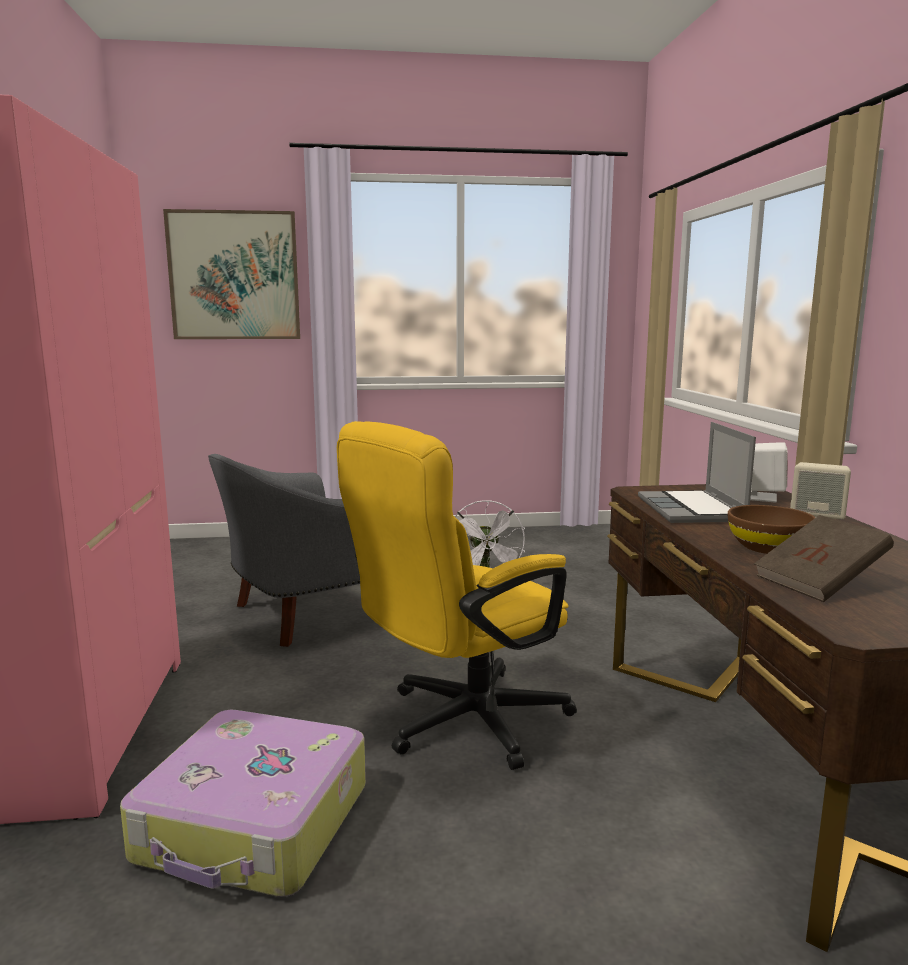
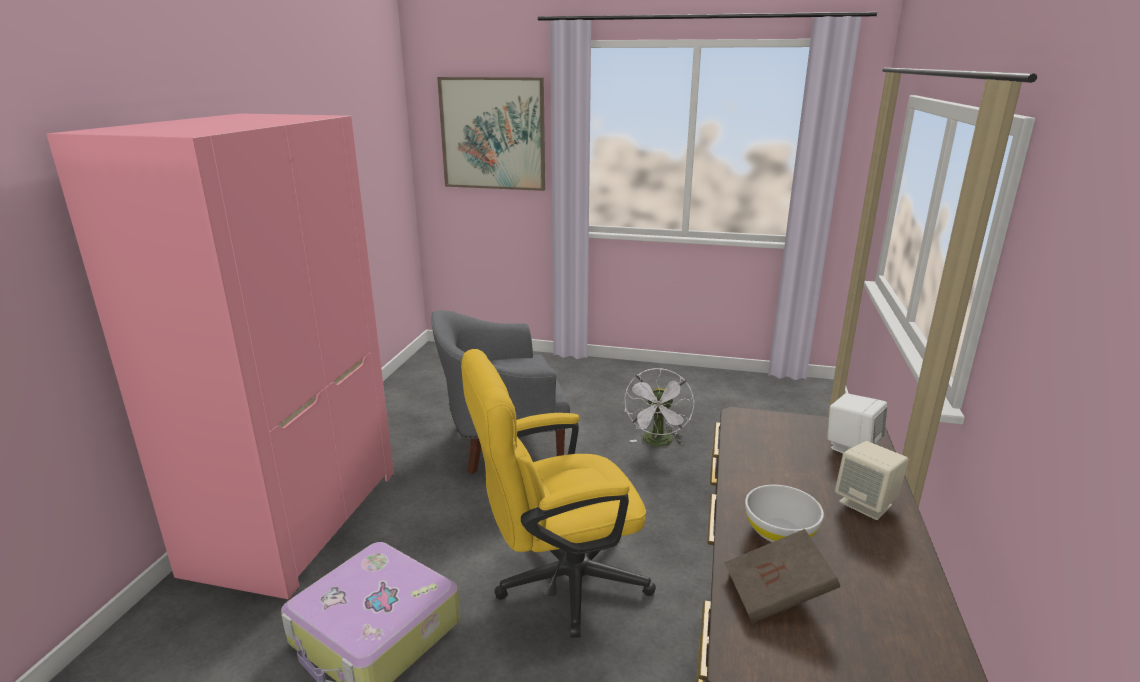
camera: 20 degrees right, 10 degrees up
laptop [638,422,756,523] -> none
brown bowl [728,505,816,554] -> white bowl [745,485,824,542]

